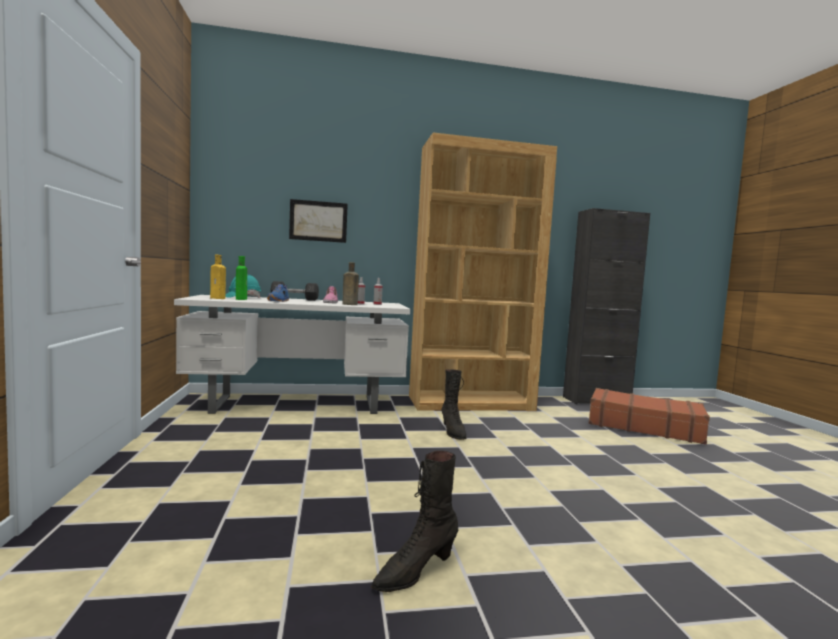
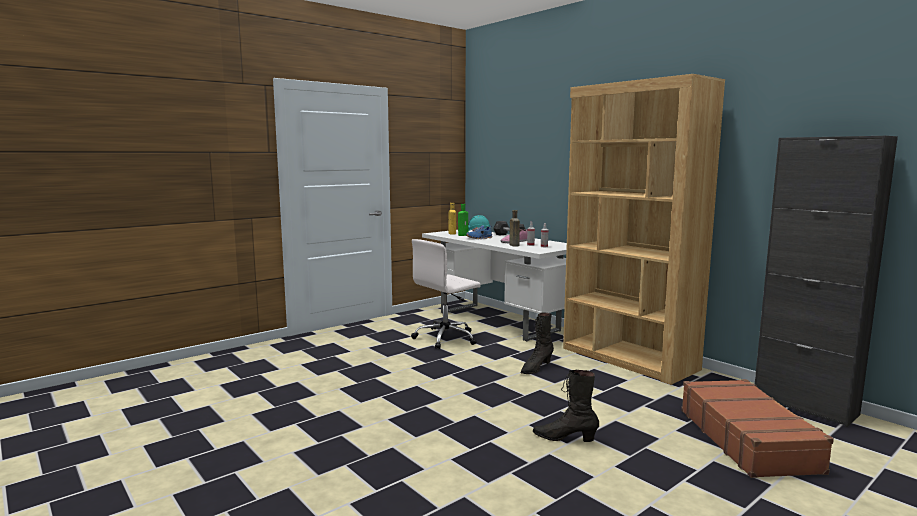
camera: 60 degrees right, 5 degrees up
picture [289,199,348,243] -> none
black boot [371,450,458,592] -> black boot moved to [533,370,599,442]
none -> white office chair [411,239,480,349]

